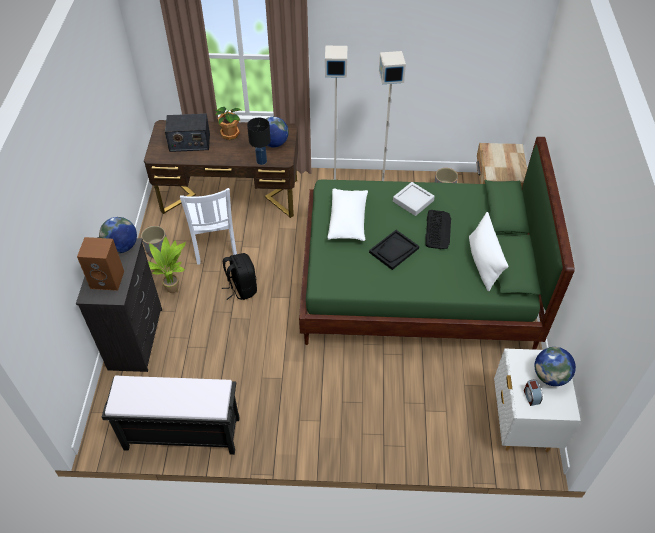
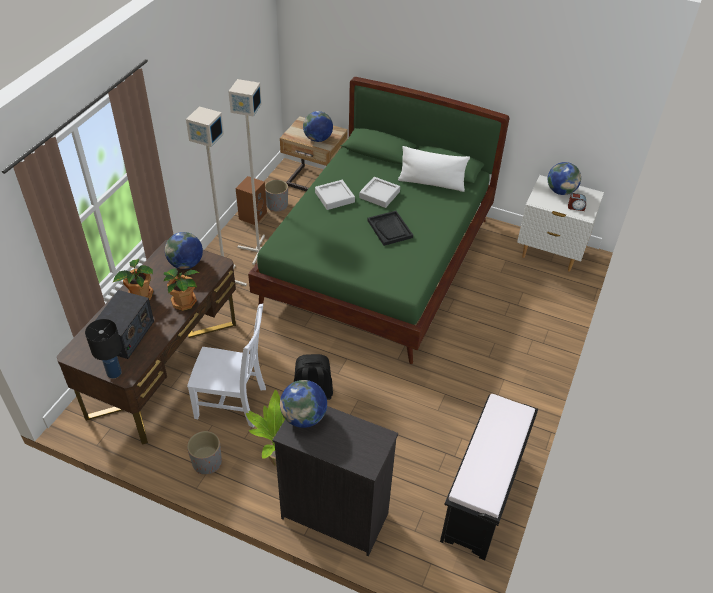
camera: 70 degrees left, 5 degrees down
brown speaker [77,237,124,291] -> brown speaker moved to [236,176,267,225]
black table lamp [247,118,271,165] -> black table lamp moved to [85,319,122,379]
white pillow [328,189,368,241] -> none
keyboard [425,210,451,249] -> grey tray [359,177,400,208]
none -> potted plant [164,268,199,311]
none -> globe [303,111,333,142]

